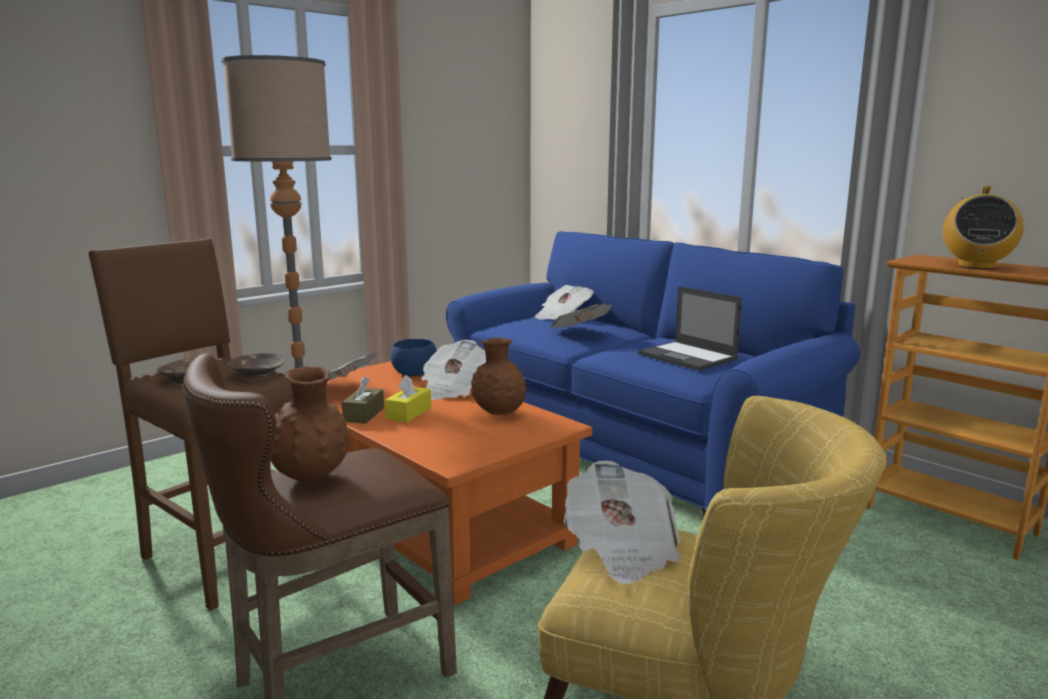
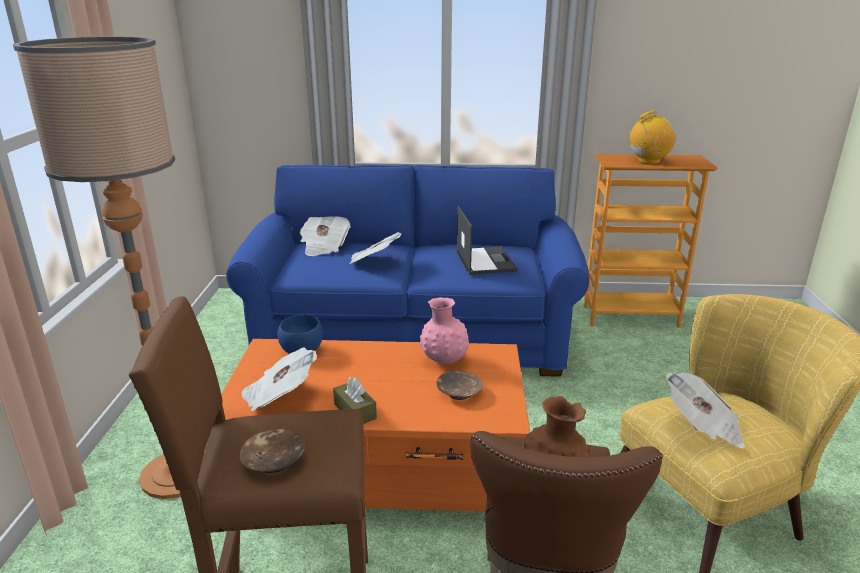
camera: 45 degrees left, 10 degrees up
brown bowl [227,353,285,379] -> brown bowl moved to [437,370,483,400]
yellow tissue box [385,375,431,422] -> none
newspaper [421,340,486,400] -> none
brown vase [471,338,527,415] -> pink vase [420,297,469,364]
laptop [638,286,742,371] -> laptop turned 105 degrees counterclockwise [456,206,518,275]
radio [943,186,1024,269] -> radio turned 90 degrees counterclockwise [629,111,676,164]

